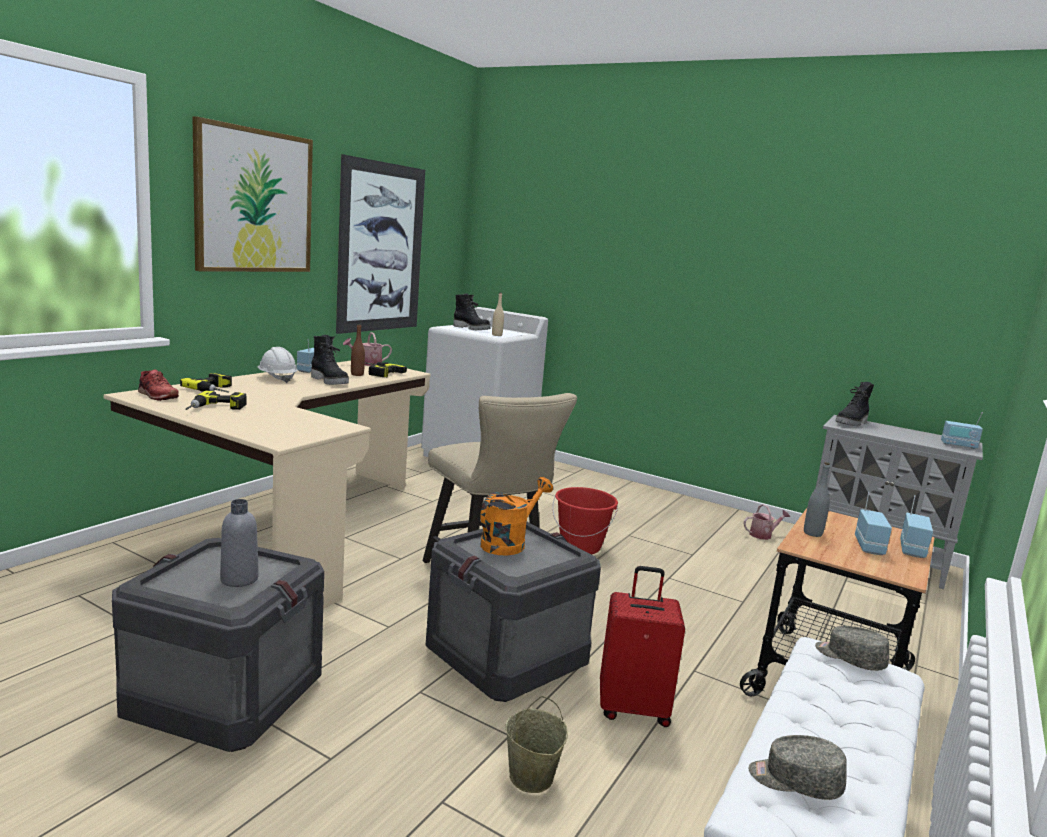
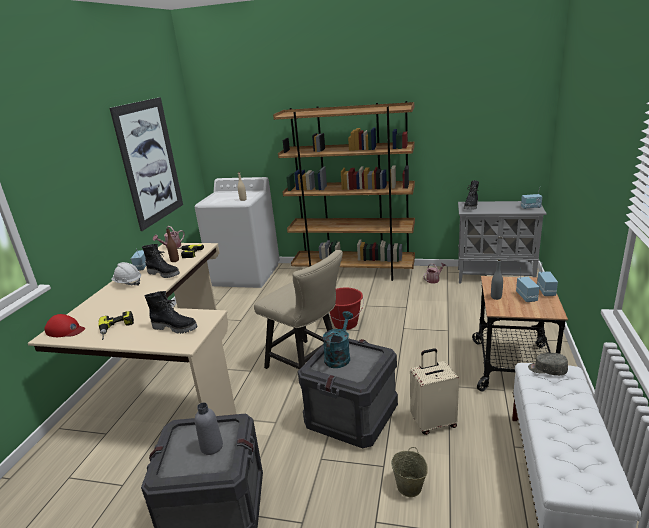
camera: 15 degrees left, 10 degrees up
red shoe [138,369,179,401] -> red cap [45,314,85,337]
power drill [180,373,232,393] -> none
picture [192,116,313,272] -> none
black boot [453,293,491,330] -> black boot moved to [145,291,198,334]
orange watering can [480,477,553,556] -> turquoise watering can [323,311,353,368]
red suitcase [600,566,685,727] -> beige suitcase [410,348,459,435]
grey cap [749,735,847,800] -> none
none -> brown bookcase [273,101,415,281]

